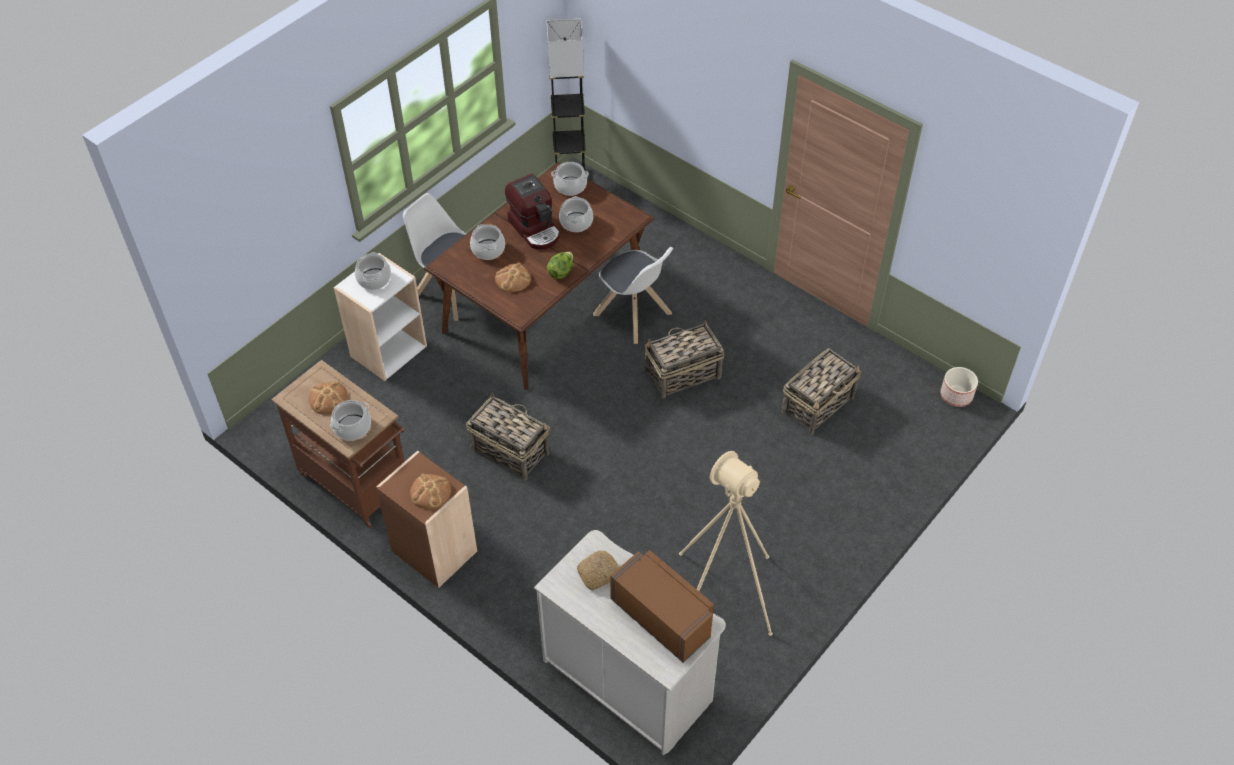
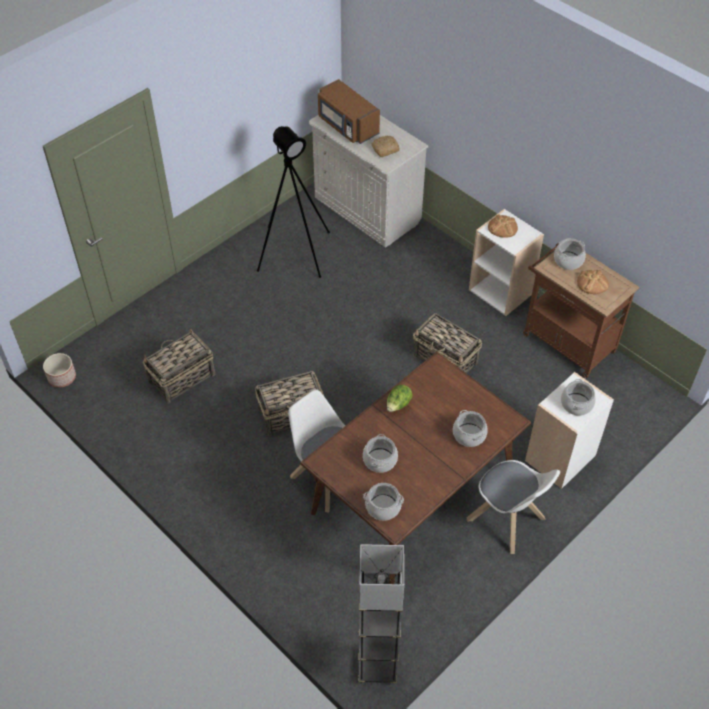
camera: 175 degrees left, 0 degrees up
brown bookcase [376,451,477,588] -> white bookcase [469,209,544,316]
bread [495,263,531,292] -> none
coffee machine [505,174,560,249] -> none
beige floor lamp [679,451,773,636] -> black floor lamp [257,126,330,278]

